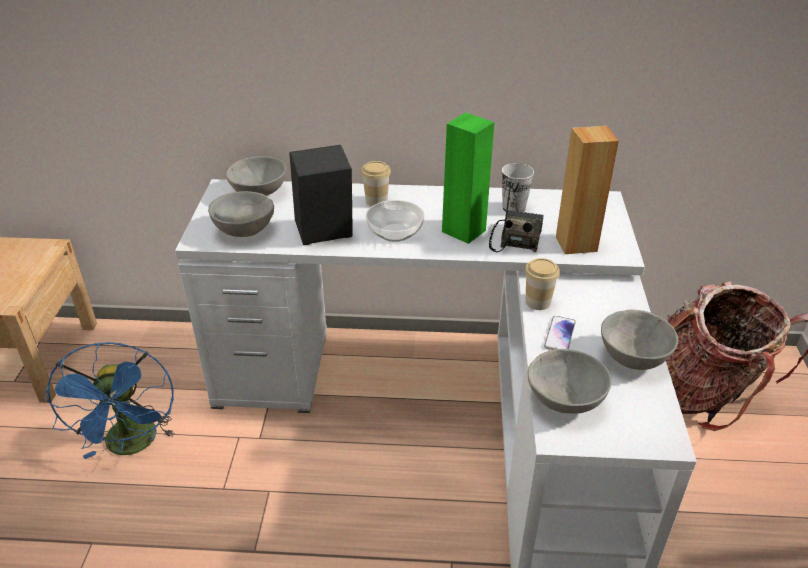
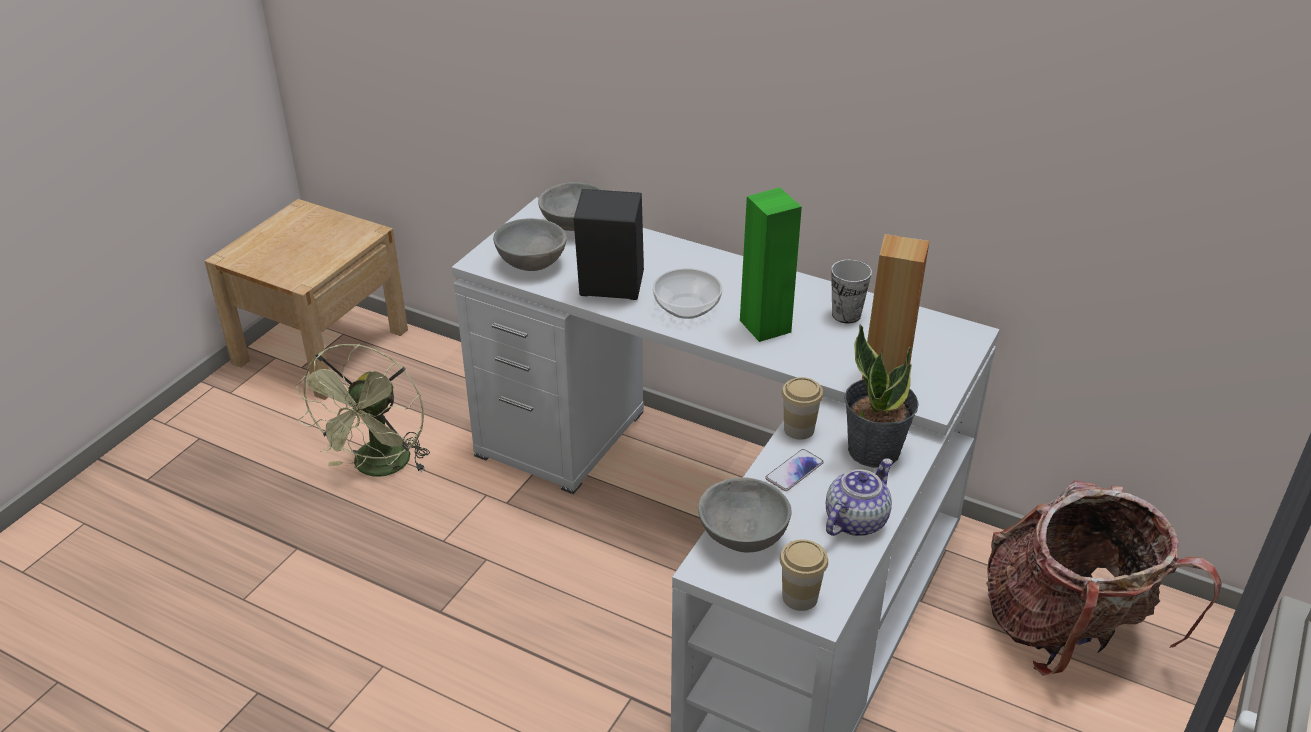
camera: 25 degrees right, 0 degrees up
blue fan [44,342,175,459] -> green fan [295,344,430,477]
cup [361,161,391,206] -> cup moved to [780,540,828,611]
radio [489,181,544,252] -> none
grey bowl [601,310,678,370] -> teapot [826,458,892,536]
none -> potted plant [844,324,919,468]

